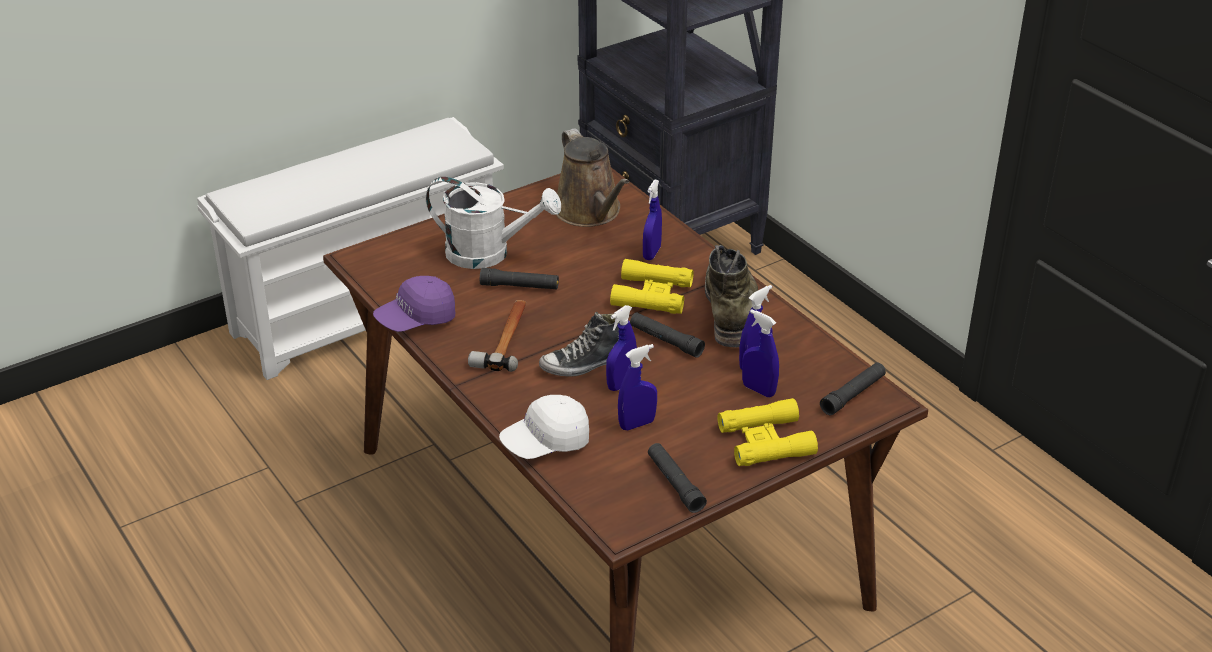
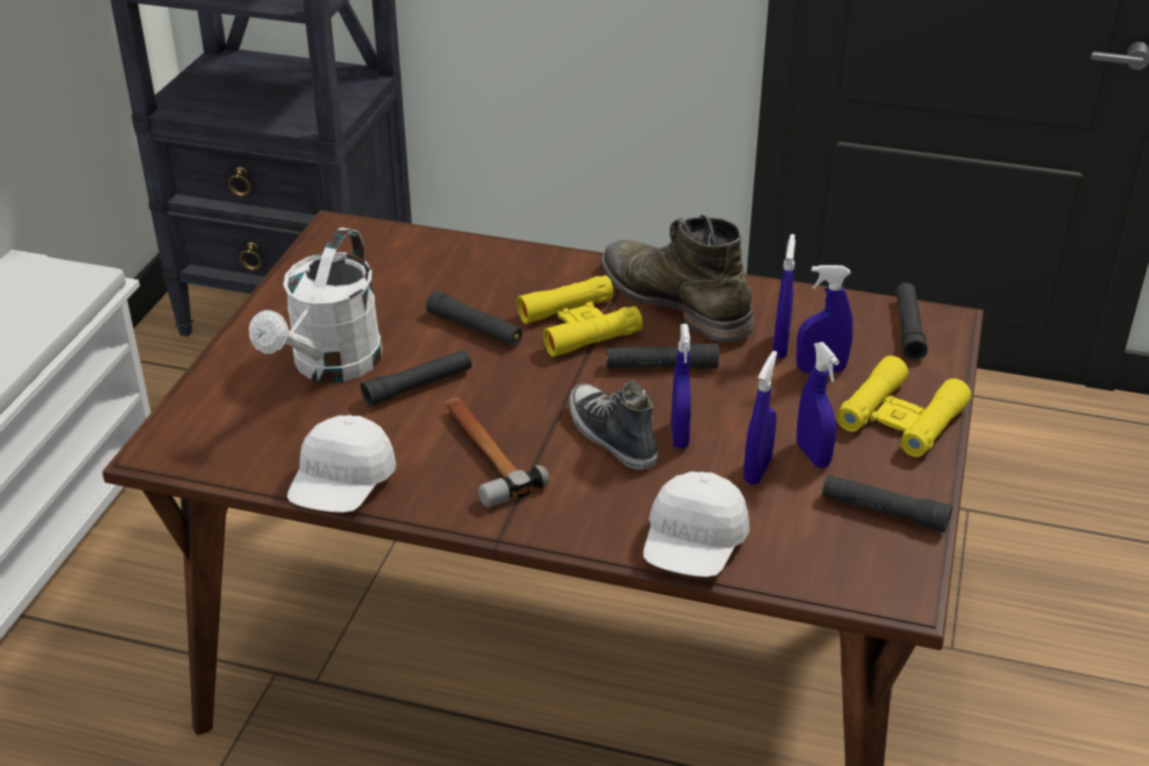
camera: 40 degrees left, 0 degrees up
purple cap [373,276,456,332] -> white cap [287,415,396,513]
white watering can [426,177,561,269] -> white watering can turned 135 degrees clockwise [249,228,382,383]
shoe [539,312,620,377] -> shoe turned 120 degrees clockwise [569,381,658,470]
brown watering can [556,128,629,227] -> none
blue spray bottle [643,179,662,260] -> blue spray bottle moved to [797,342,839,468]
none -> black flashlight [426,291,523,346]

